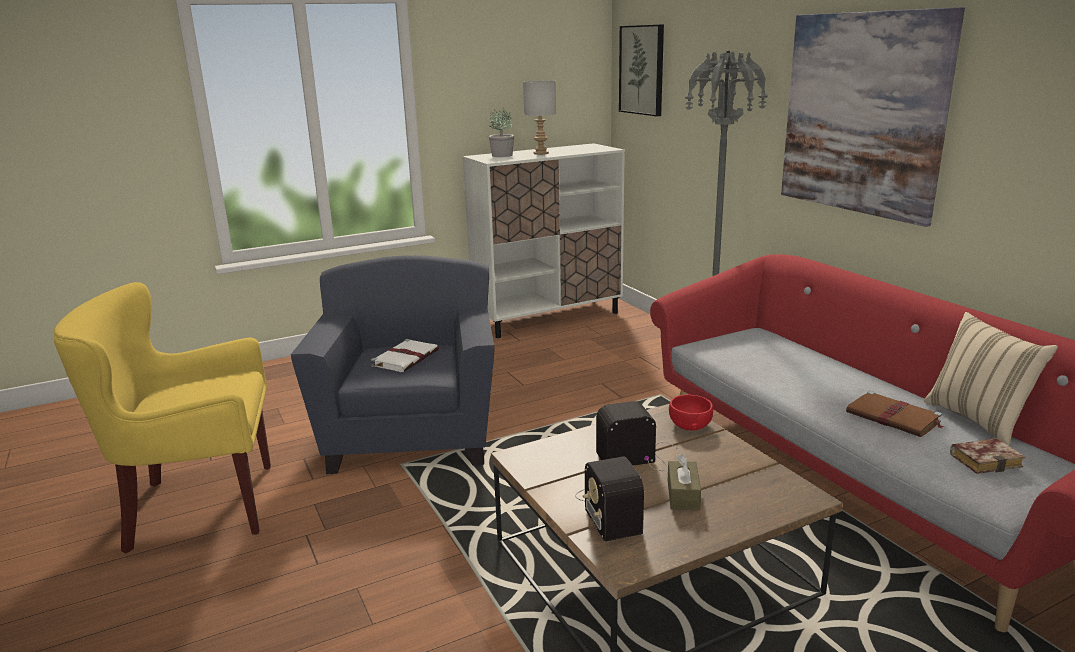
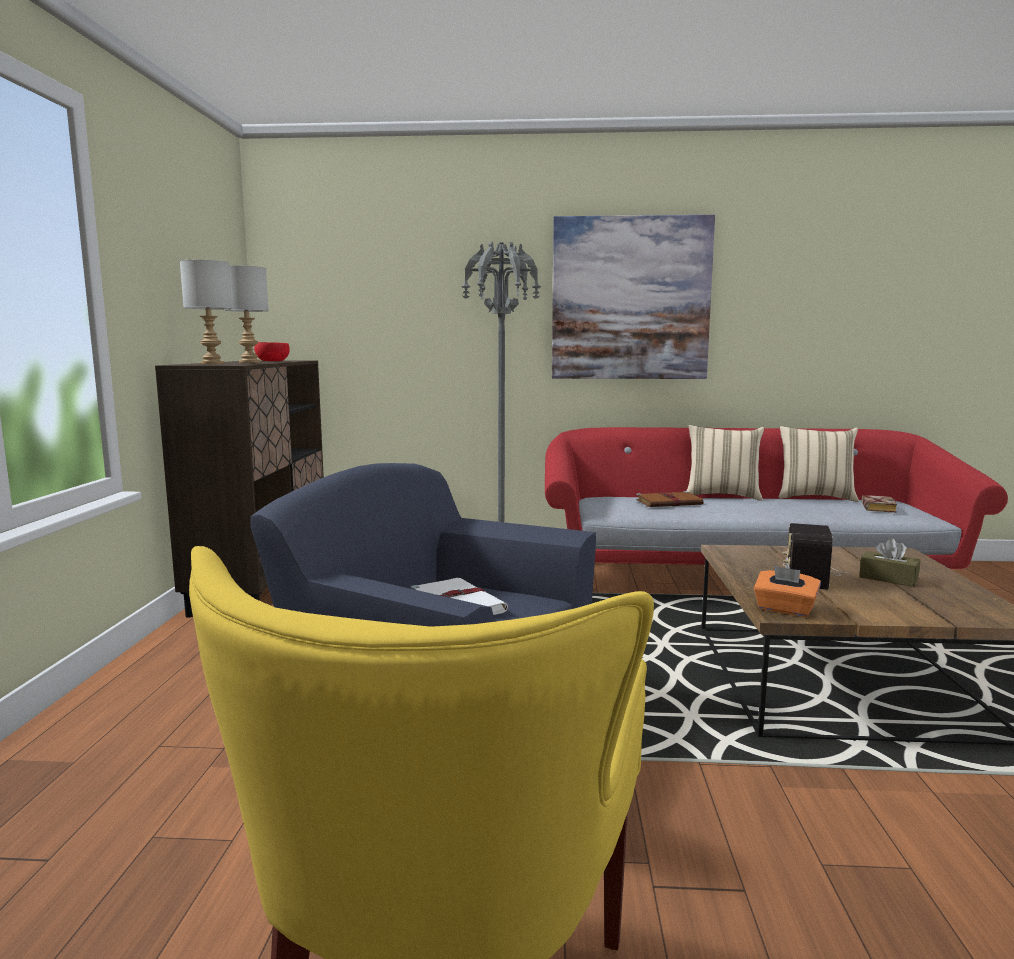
camera: 60 degrees left, 10 degrees down
white cabinet [462,143,625,338] -> brown cabinet [155,360,324,617]
potted plant [489,108,514,157] -> grey table lamp [180,260,232,364]
radio [575,456,646,542] -> none
picture [619,24,664,116] -> none
red bowl [669,394,713,430] -> red bowl moved to [254,342,290,361]
brown book [846,391,944,437] -> brown book moved to [636,491,704,507]
none -> beige pillow [687,425,764,501]
none -> orange tissue box [754,566,821,617]

